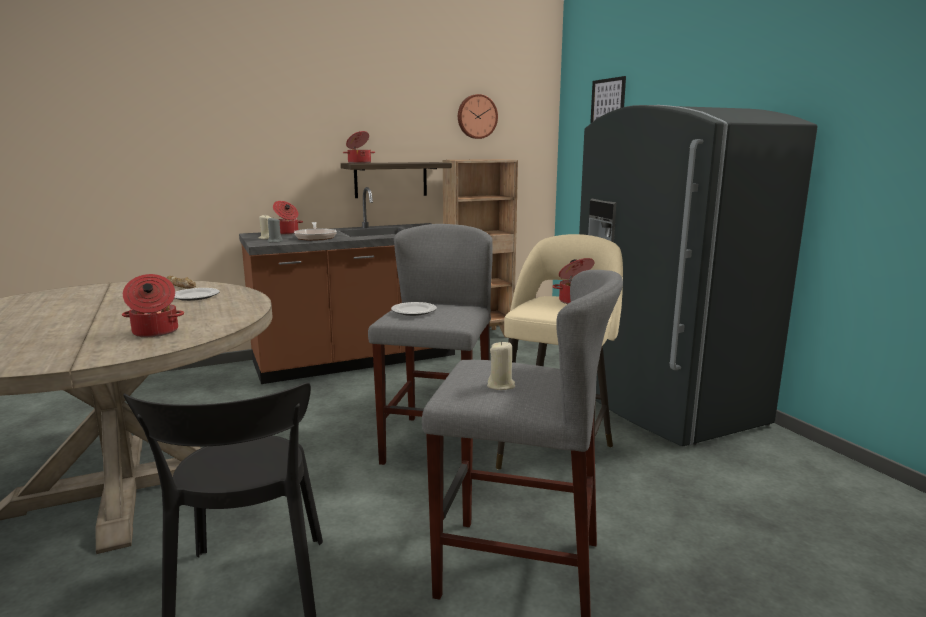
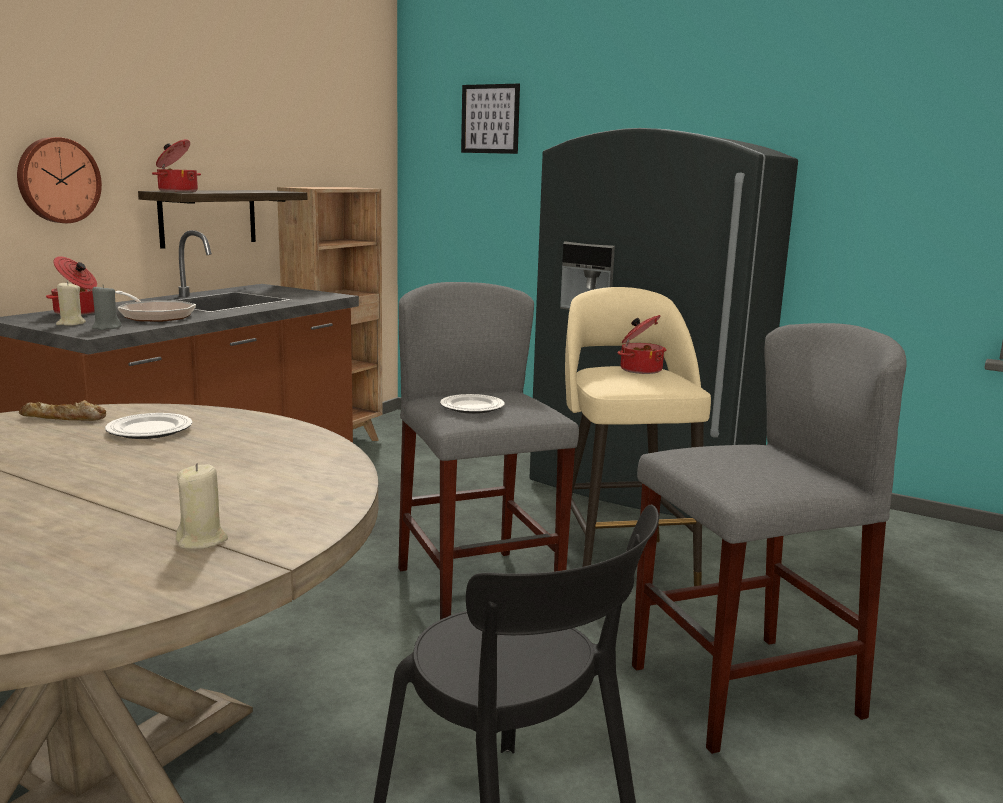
camera: 35 degrees left, 0 degrees up
cooking pot [122,274,184,337] -> none
wall clock [458,94,498,139] -> wall clock moved to [17,137,102,223]
beige candle [487,341,515,390] -> beige candle moved to [176,463,228,549]

